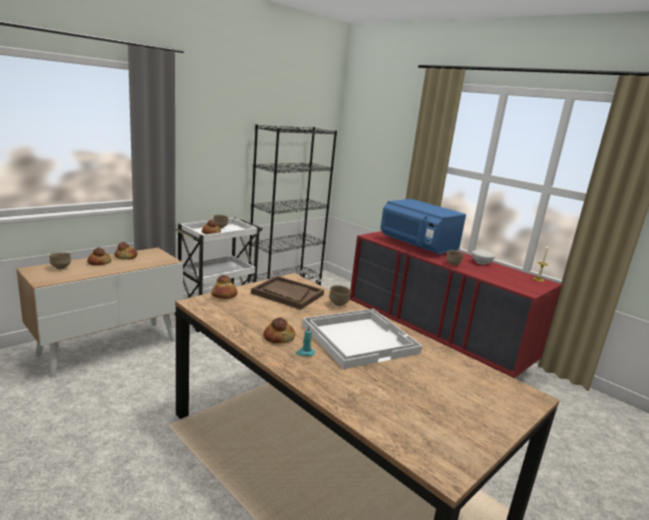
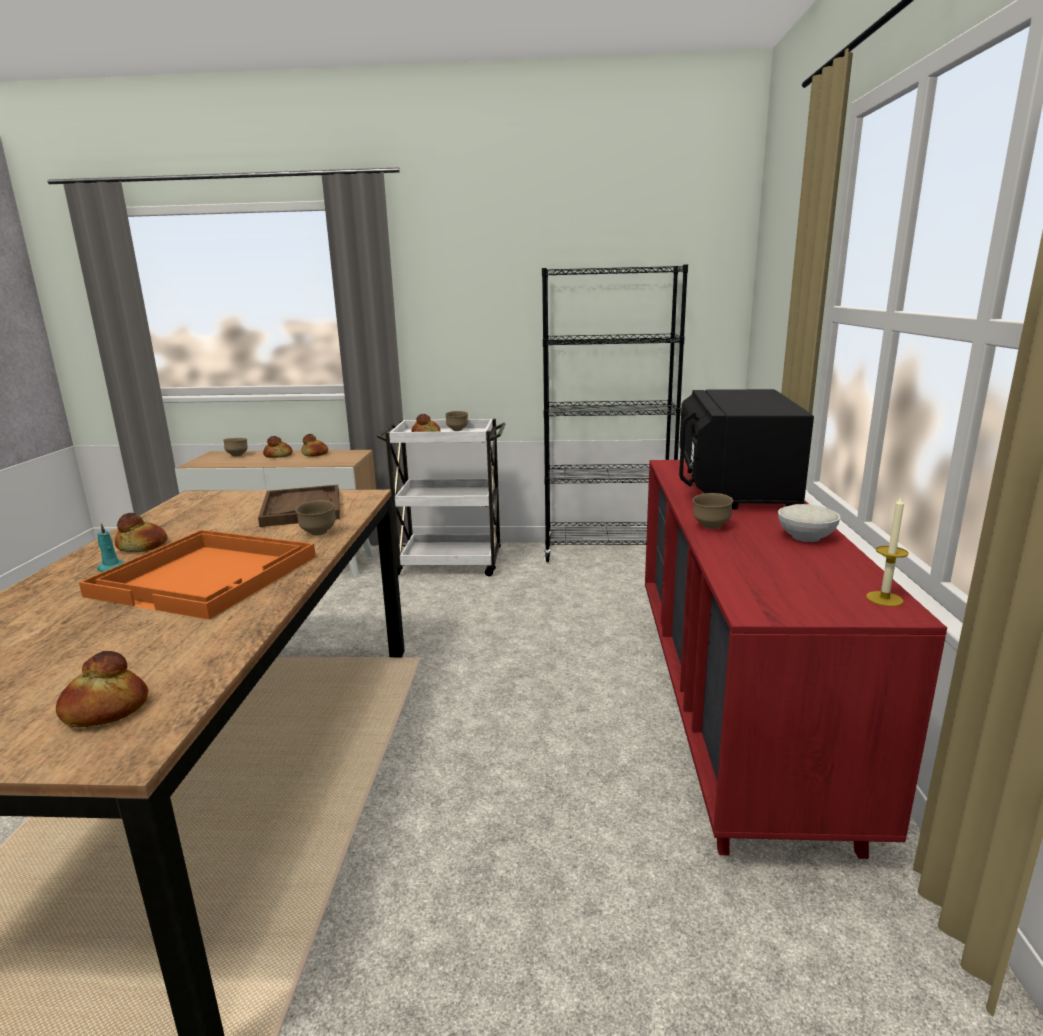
camera: 50 degrees right, 0 degrees up
bread [211,275,237,299] -> bread moved to [56,651,148,727]
white tray [302,309,422,369] -> orange tray [79,530,316,619]
blue microwave [380,199,466,256] -> black microwave [679,389,814,509]

